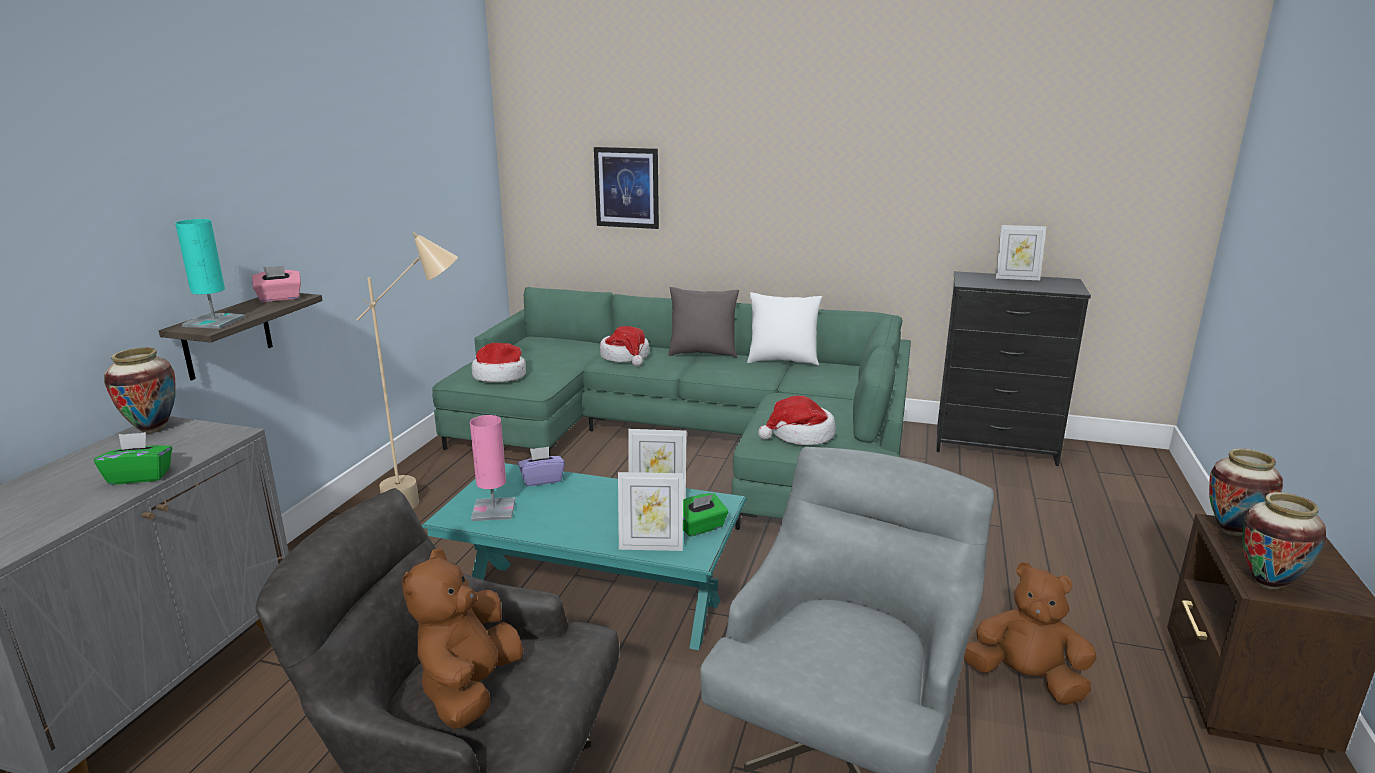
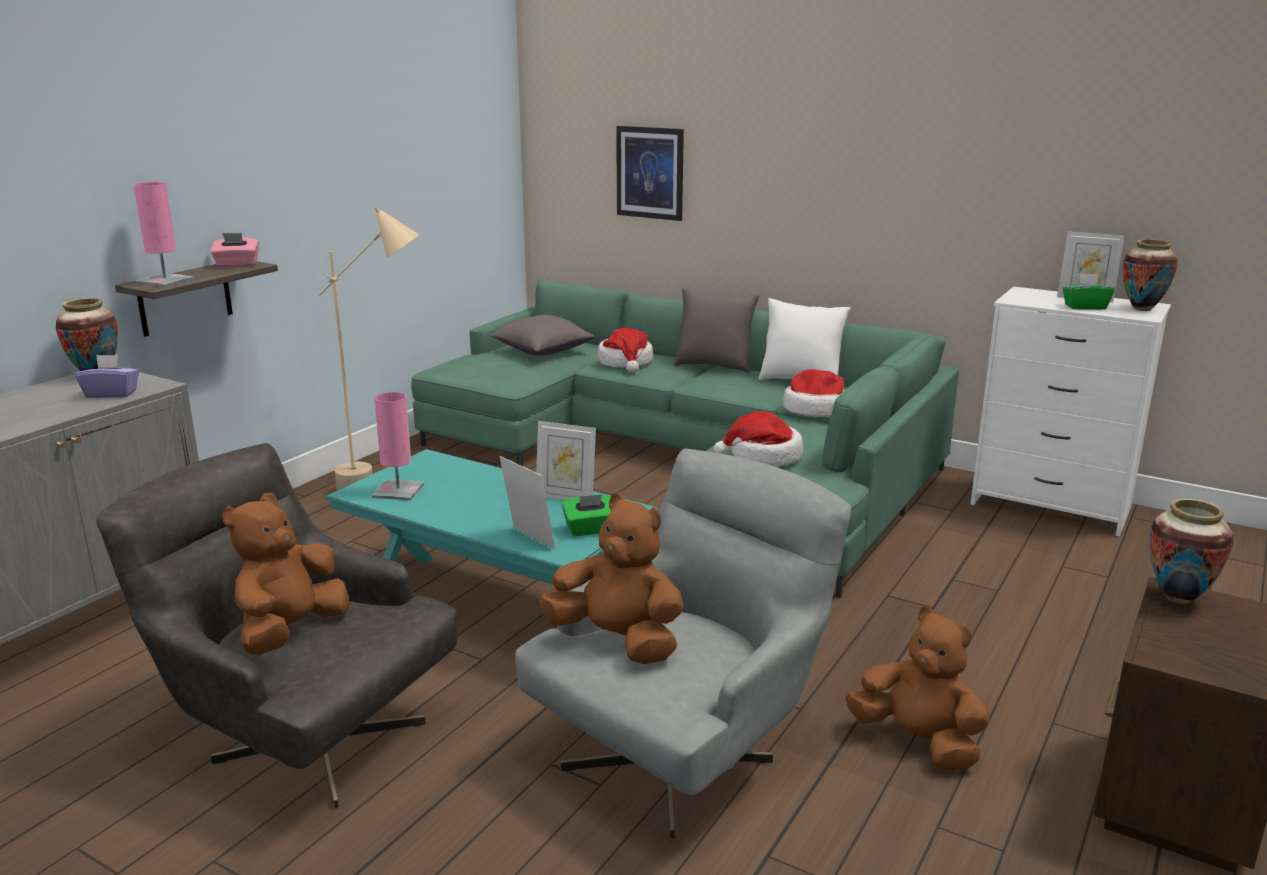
camera: 15 degrees right, 0 degrees up
green tissue box [93,432,172,485] -> green tissue box moved to [1063,273,1115,310]
turquoise table lamp [175,219,245,329] -> pink table lamp [133,182,194,287]
hat [471,343,526,382] -> hat moved to [783,369,845,417]
purple tissue box [518,447,565,486] -> purple tissue box moved to [75,355,139,398]
picture frame [618,472,683,551] -> picture frame turned 150 degrees counterclockwise [500,456,555,549]
black dresser [937,271,1091,466] -> white dresser [971,287,1171,536]
vase [1242,492,1326,590] -> vase moved to [1123,239,1178,311]
none -> grey pillow [490,315,595,356]
none -> brown plush toy [539,493,683,664]

